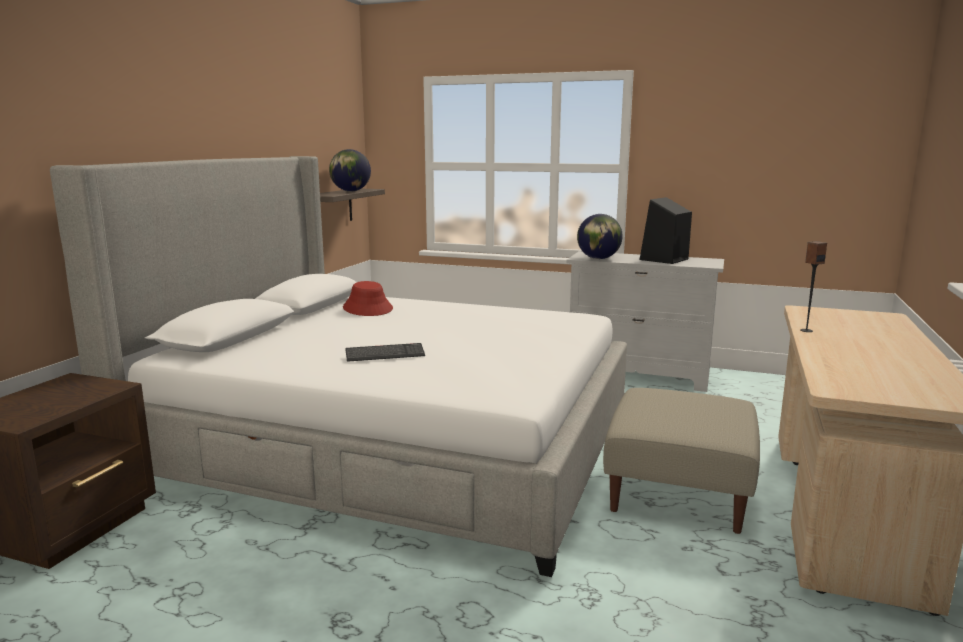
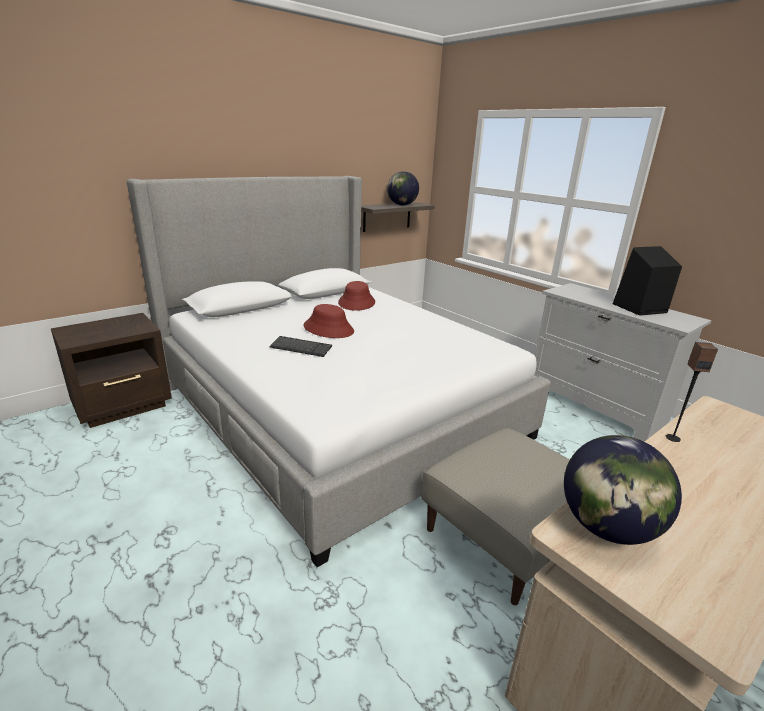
camera: 30 degrees right, 10 degrees up
globe [577,214,623,259] -> globe moved to [564,435,682,545]
none -> red hat [303,304,354,338]

